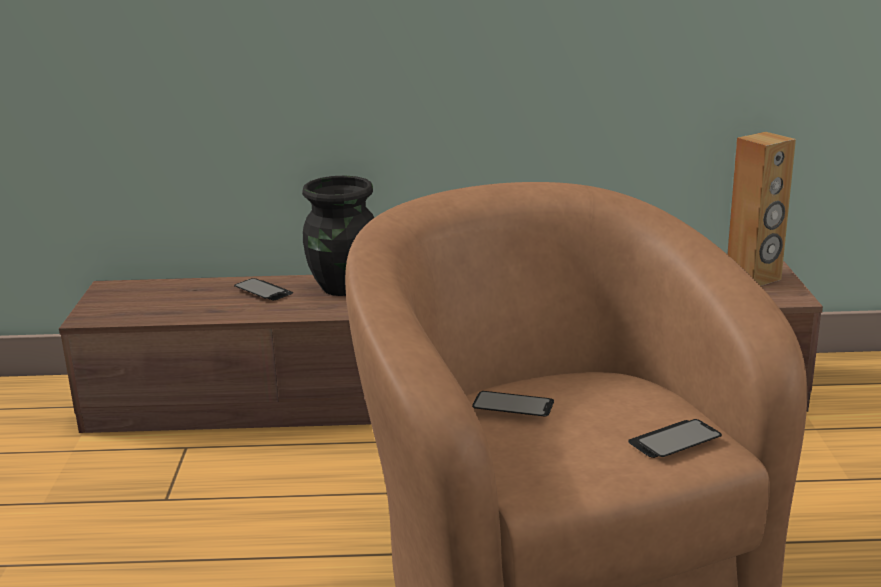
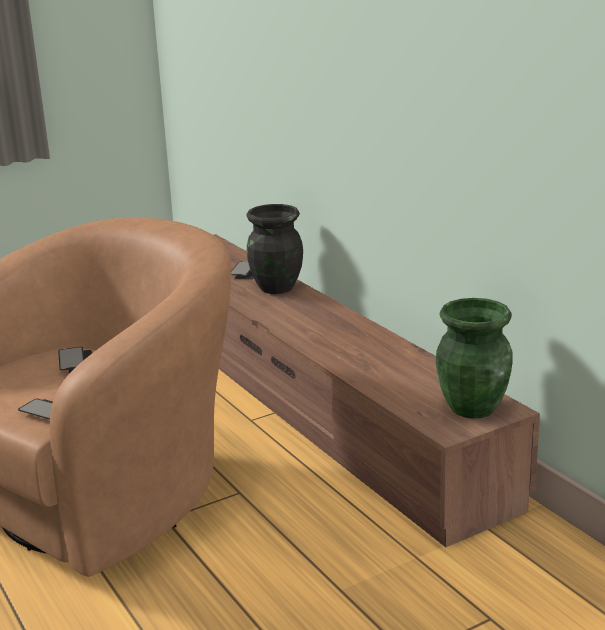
camera: 60 degrees right, 0 degrees up
brown speaker [727,132,796,286] -> green vase [436,298,513,419]

